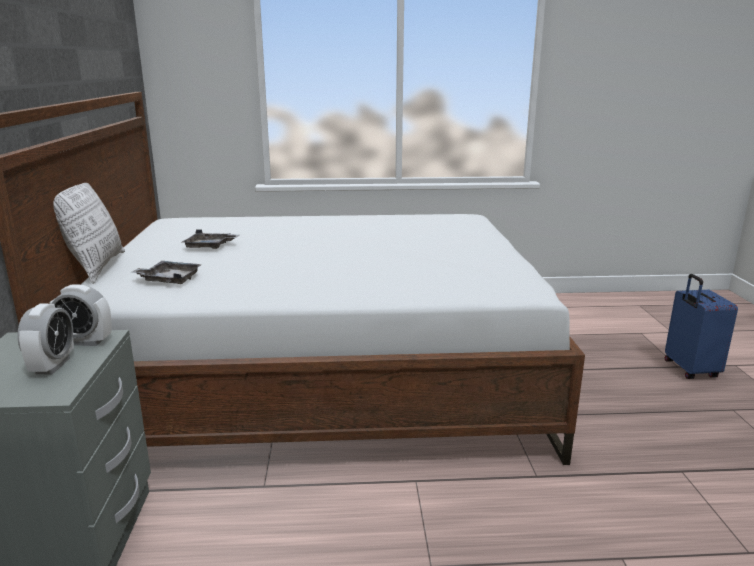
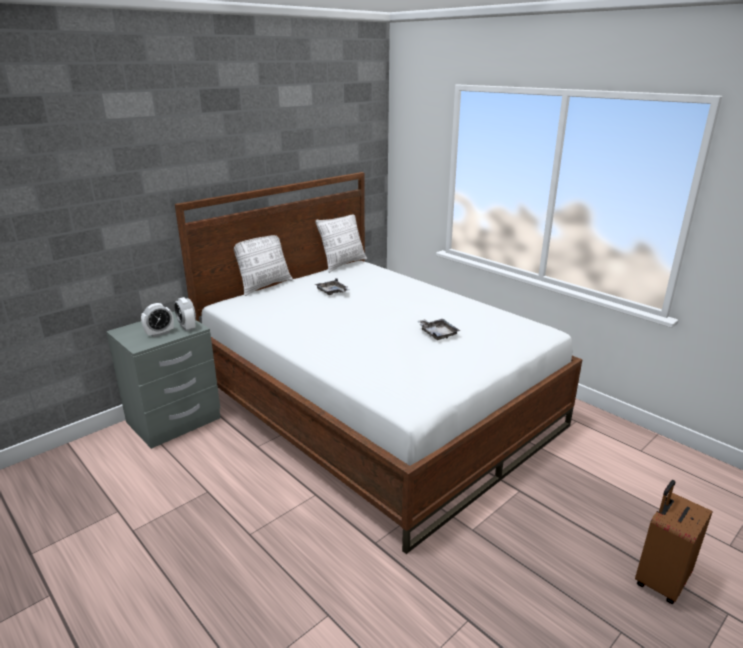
camera: 50 degrees right, 5 degrees up
grey tray [130,261,202,284] -> grey tray moved to [417,319,460,340]
blue suitcase [665,274,738,379] -> brown suitcase [635,480,712,604]
none -> pillow [315,214,367,273]

